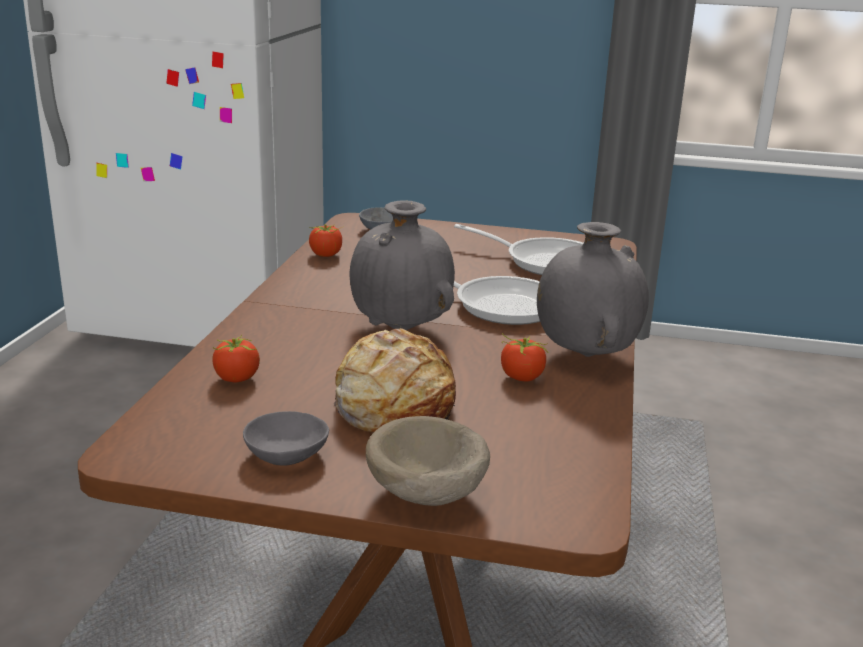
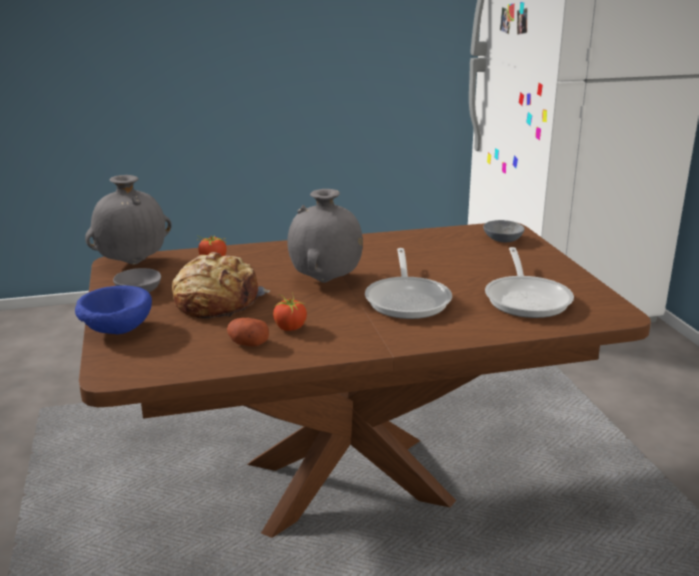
camera: 65 degrees right, 0 degrees up
tomato [309,224,344,257] -> none
beige bowl [366,416,490,506] -> blue bowl [75,286,152,334]
grey vase [537,222,649,357] -> grey vase moved to [85,175,172,265]
none -> potato [227,318,269,346]

